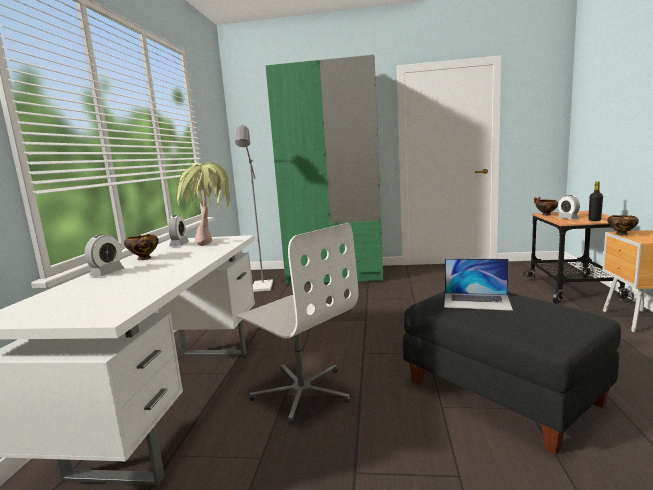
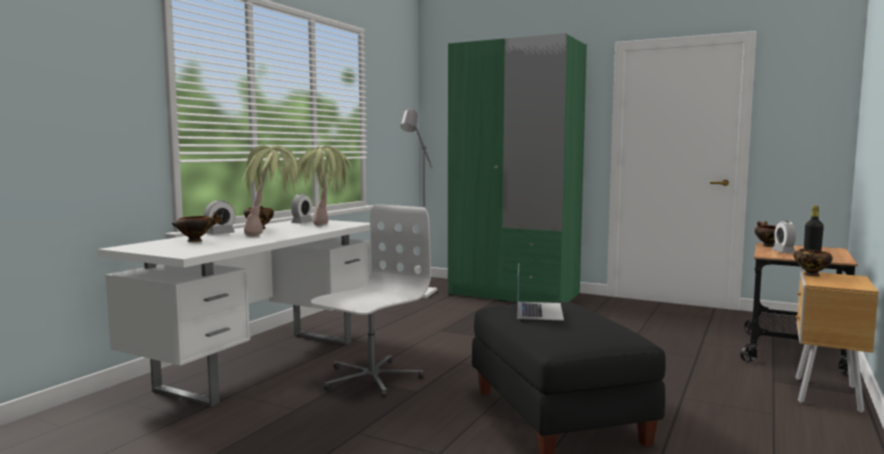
camera: 20 degrees right, 5 degrees down
white office chair [236,223,358,424] -> white office chair turned 120 degrees counterclockwise [311,204,431,397]
laptop [444,258,513,311] -> laptop turned 120 degrees counterclockwise [517,265,564,321]
none -> bowl [172,212,222,242]
none -> potted plant [242,146,301,236]

